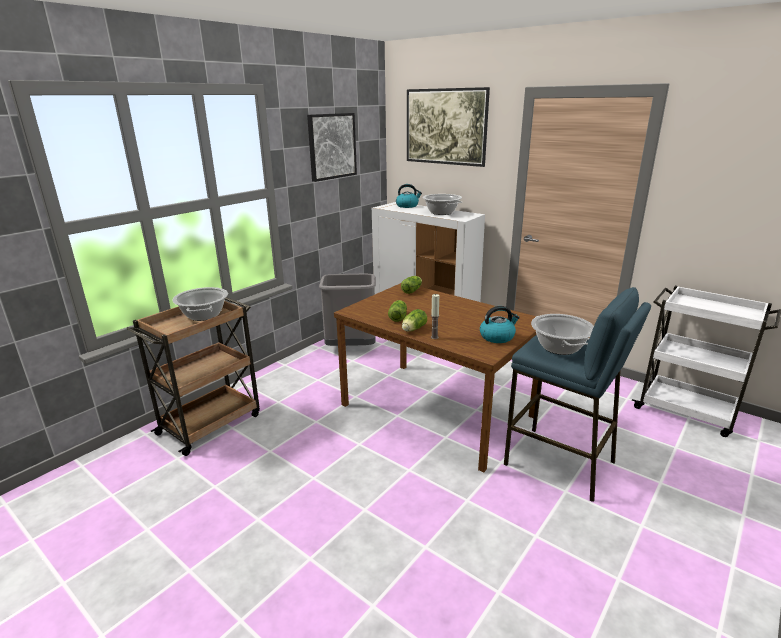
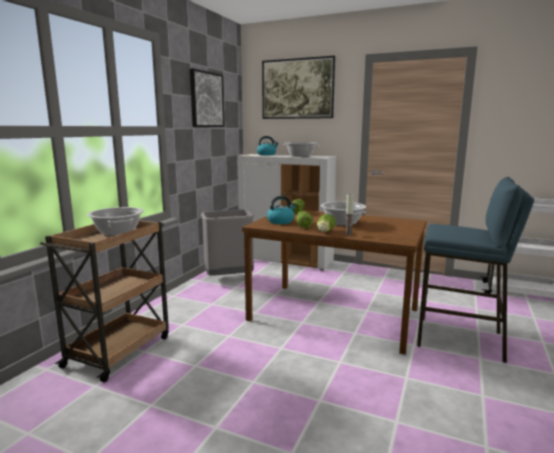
camera: 15 degrees left, 10 degrees down
kettle [480,306,520,343] -> kettle moved to [267,196,296,224]
cooking pot [531,314,594,355] -> cooking pot moved to [320,202,366,226]

